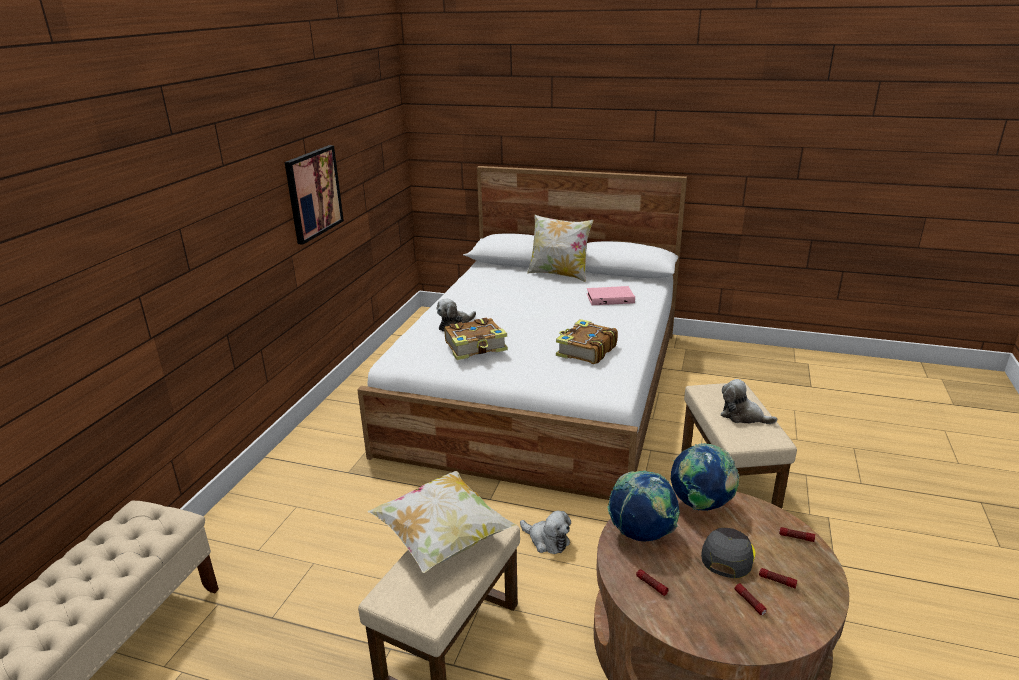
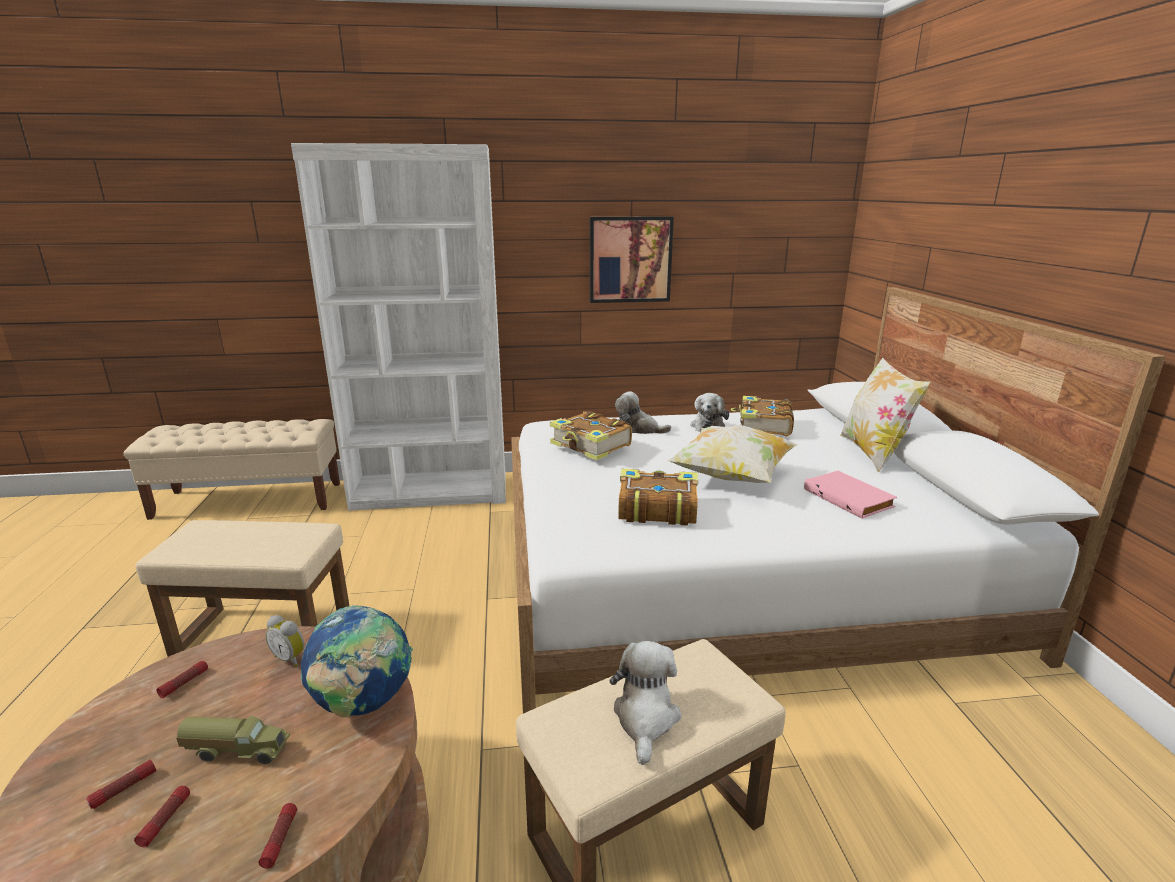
camera: 65 degrees right, 5 degrees down
pillow [368,471,516,574] -> pillow moved to [667,425,797,483]
plush toy [520,511,571,554] -> plush toy moved to [690,393,729,432]
globe [608,470,680,542] -> alarm clock [265,615,305,667]
grey cap [701,528,755,578] -> toy truck [176,716,290,764]
none -> white bookcase [291,143,506,511]
none -> book [731,396,794,436]

